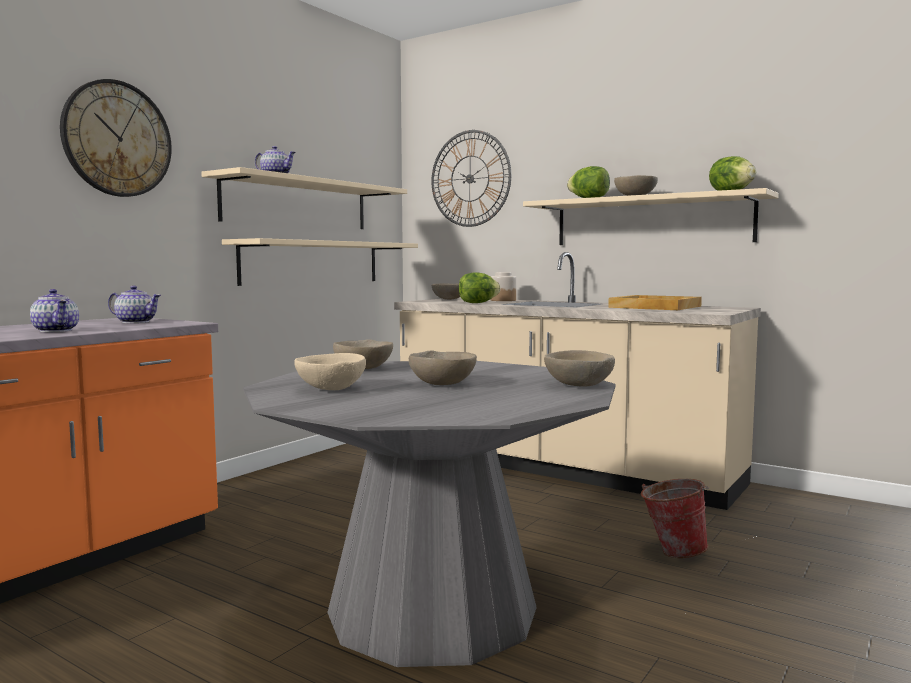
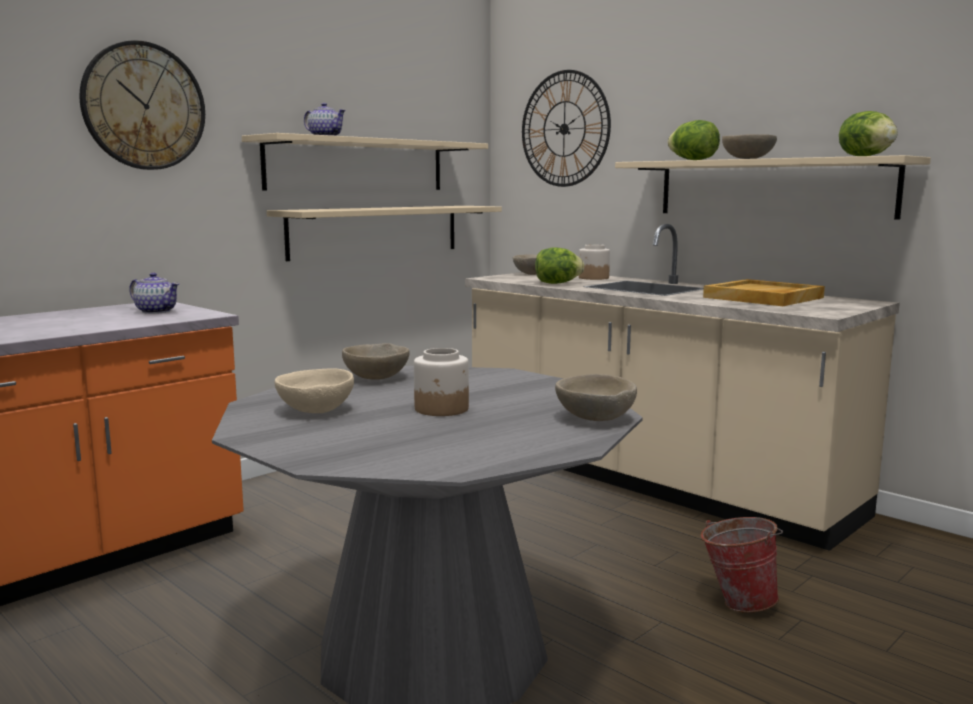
camera: 10 degrees right, 5 degrees up
teapot [30,289,79,332] -> none
beige bowl [409,351,477,385] -> jar [414,348,469,416]

